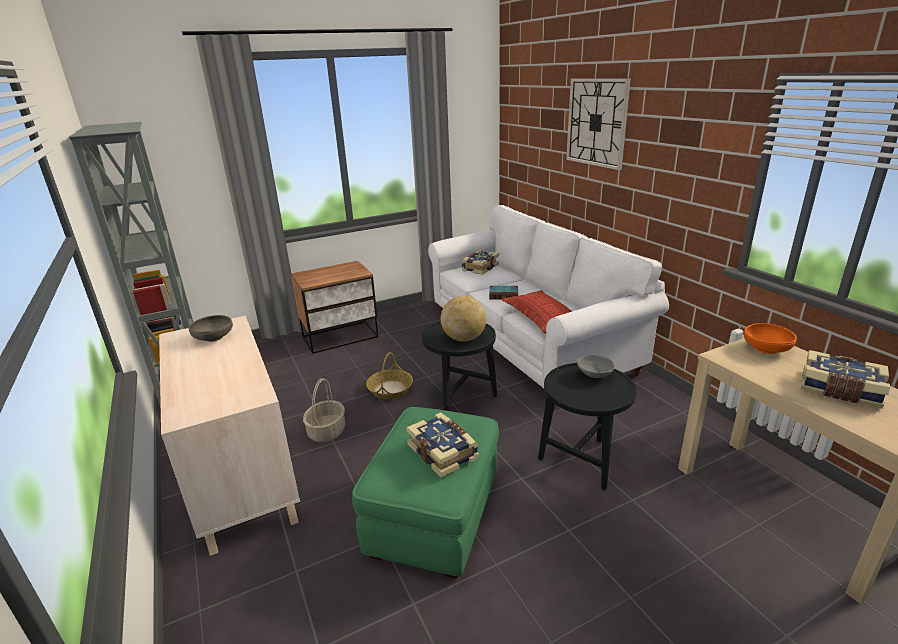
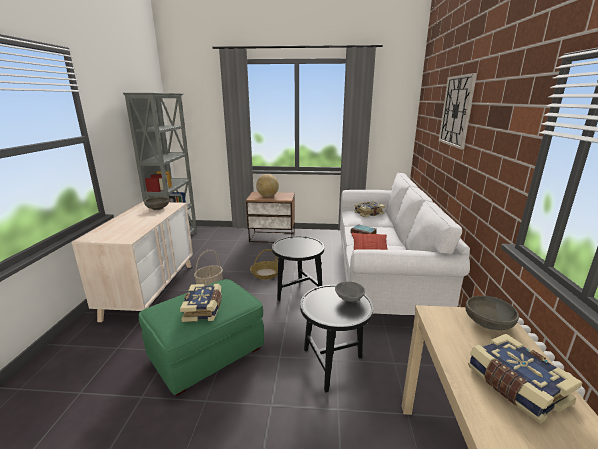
camera: 30 degrees right, 5 degrees down
globe [441,296,487,342] -> globe moved to [256,174,279,197]
orange bowl [744,323,797,354] -> grey bowl [465,296,519,330]

